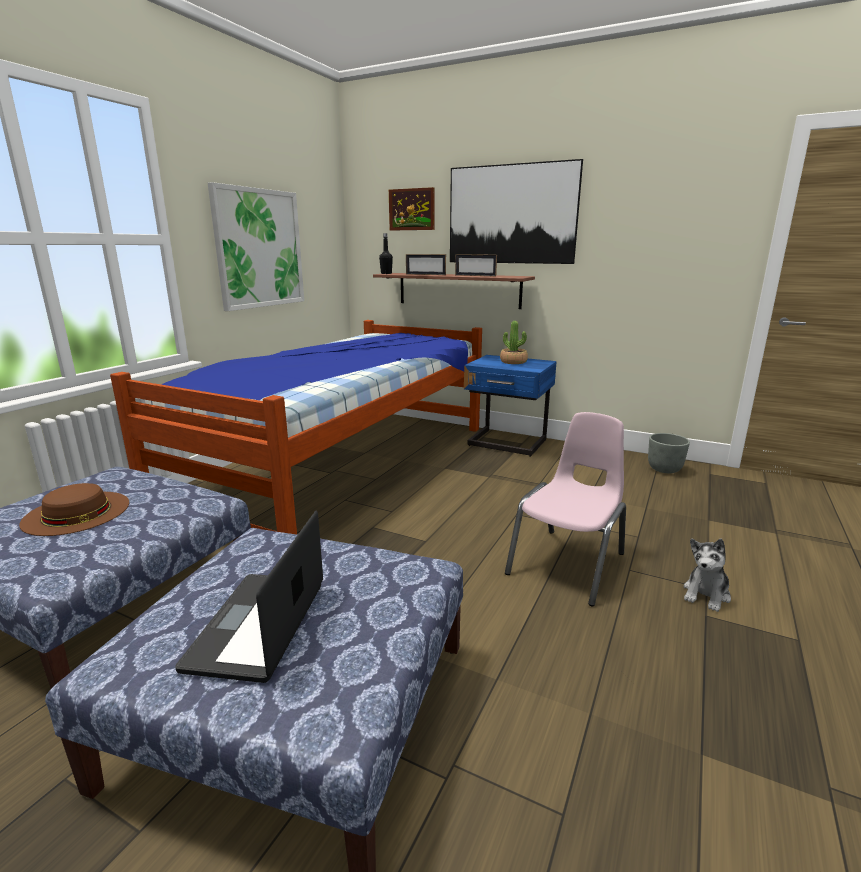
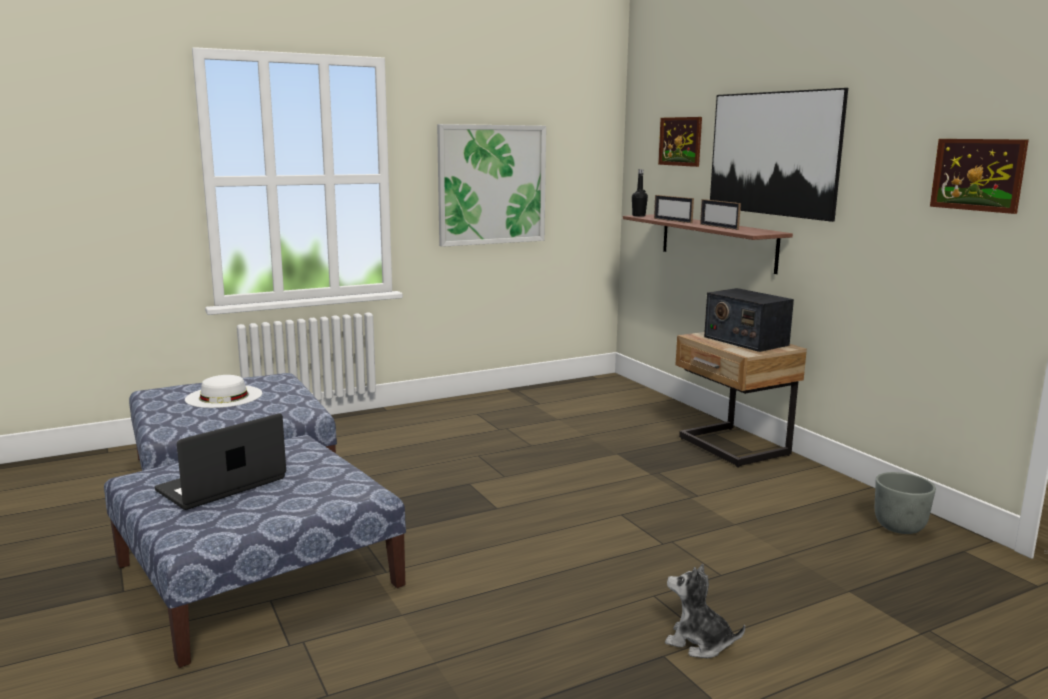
camera: 35 degrees right, 5 degrees down
brown hat [19,483,129,536] -> white hat [185,375,262,408]
bed [110,320,482,534] -> none
blue nightstand [464,355,557,457] -> beige nightstand [675,332,807,467]
potted plant [500,321,528,364] -> radio [704,288,794,352]
pink chair [505,412,626,606] -> none
plush toy [684,539,731,612] -> plush toy turned 45 degrees clockwise [665,564,745,658]
none -> picture [930,139,1029,214]

